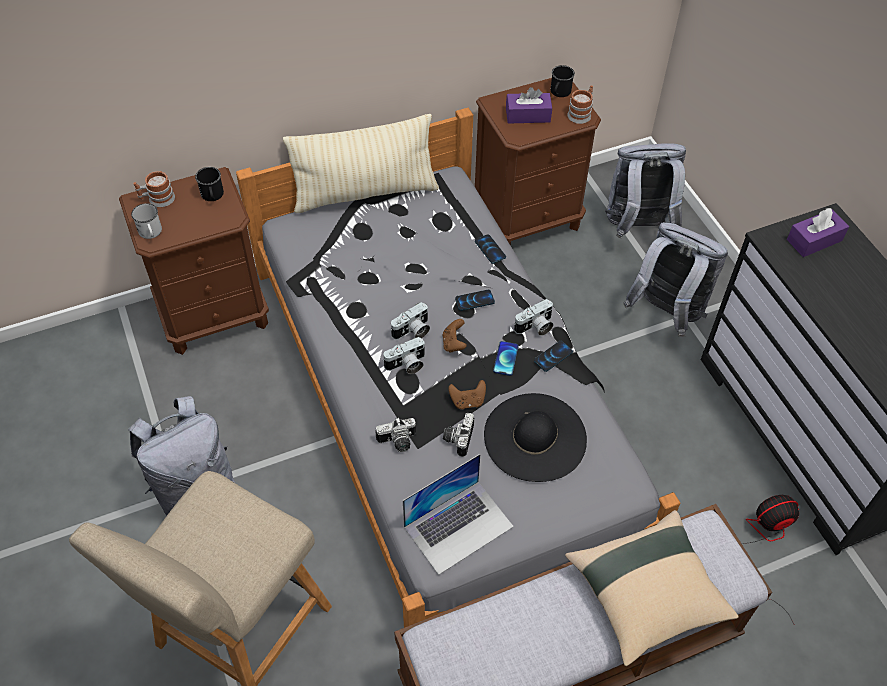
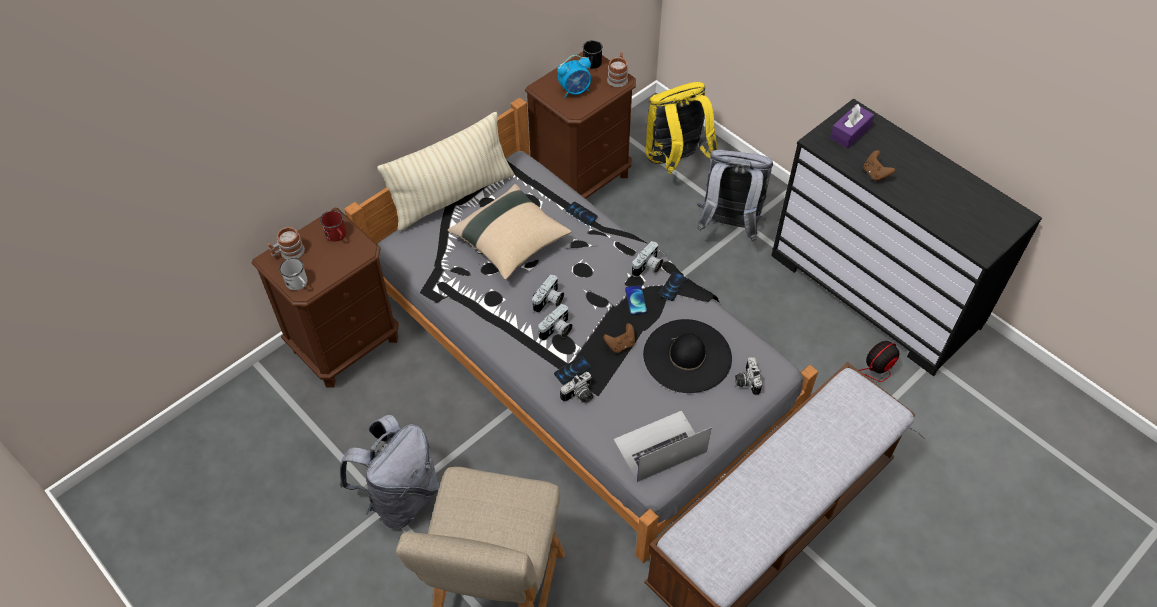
camera: 20 degrees left, 0 degrees up
black mug [195,167,224,201] -> red mug [320,210,346,242]
laptop [403,454,514,575] -> laptop turned 150 degrees counterclockwise [613,411,712,482]
brown game controller [443,319,467,353] -> brown game controller moved to [864,150,895,182]
camera [443,413,474,457] -> camera moved to [735,357,762,395]
phone [455,290,495,311] -> phone moved to [554,356,591,384]
purple tissue box [506,87,552,124] -> alarm clock [557,55,591,98]
beige pillow [565,510,739,666] -> beige pillow moved to [448,184,571,280]
grey backpack [605,143,686,238] -> yellow backpack [645,82,717,174]

